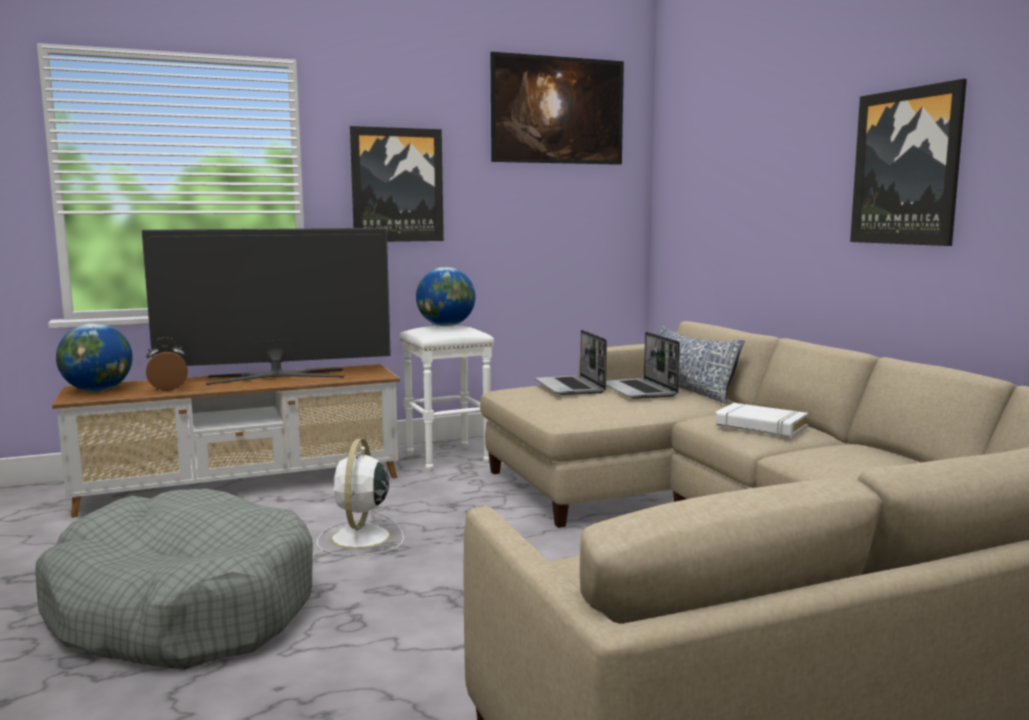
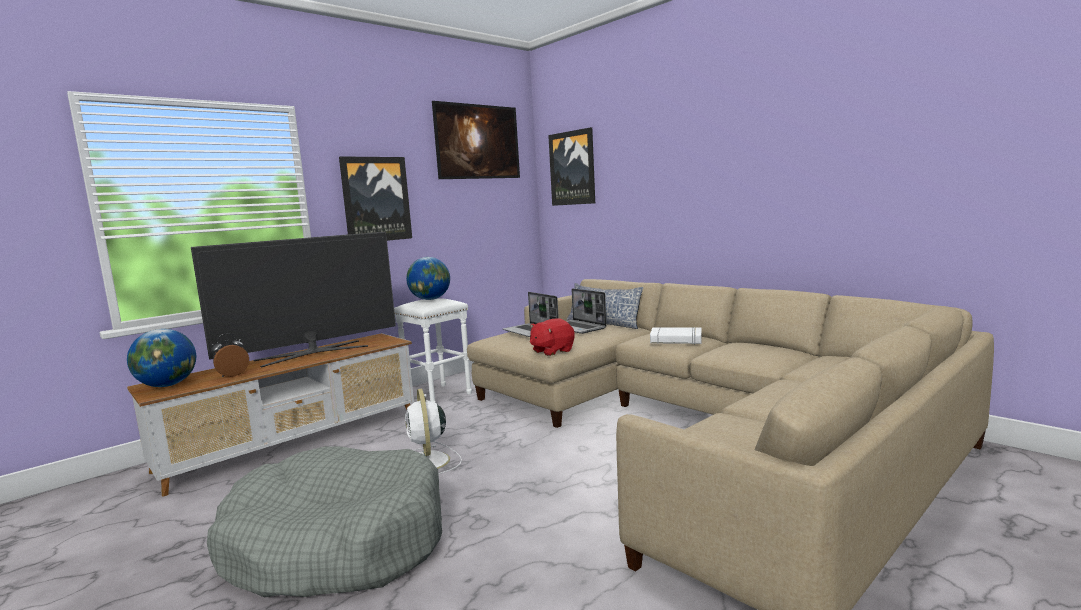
camera: 20 degrees left, 0 degrees up
picture [850,79,967,246] -> picture moved to [548,127,595,206]
none -> red plush toy [530,318,575,356]

